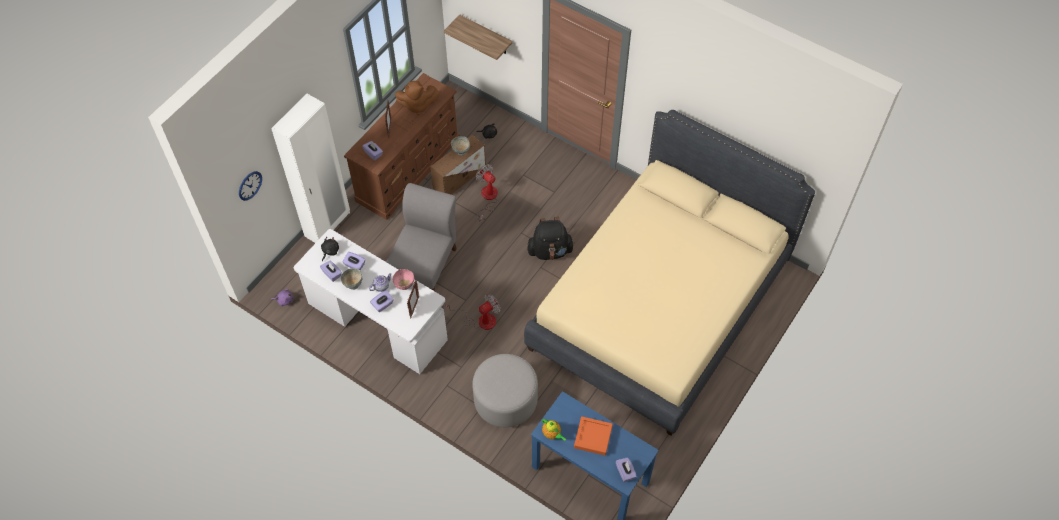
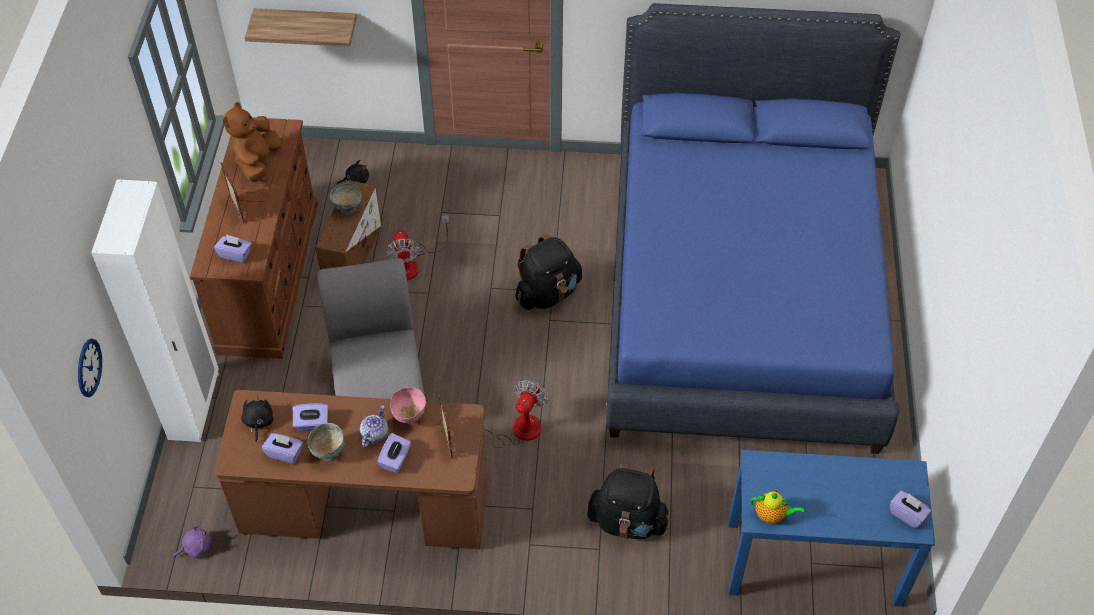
camera: 30 degrees left, 5 degrees down
white desk [294,229,448,374] -> brown desk [214,390,488,549]
brown plush toy [395,81,440,115] -> brown plush toy turned 135 degrees clockwise [223,102,282,182]
grey ottoman [472,354,538,427] -> black backpack [587,463,671,539]
fan [476,164,498,221] -> fan turned 120 degrees counterclockwise [386,215,449,280]
beige bed [524,110,815,436] -> blue bed [606,3,900,454]
orange tray [574,416,613,455] -> none

